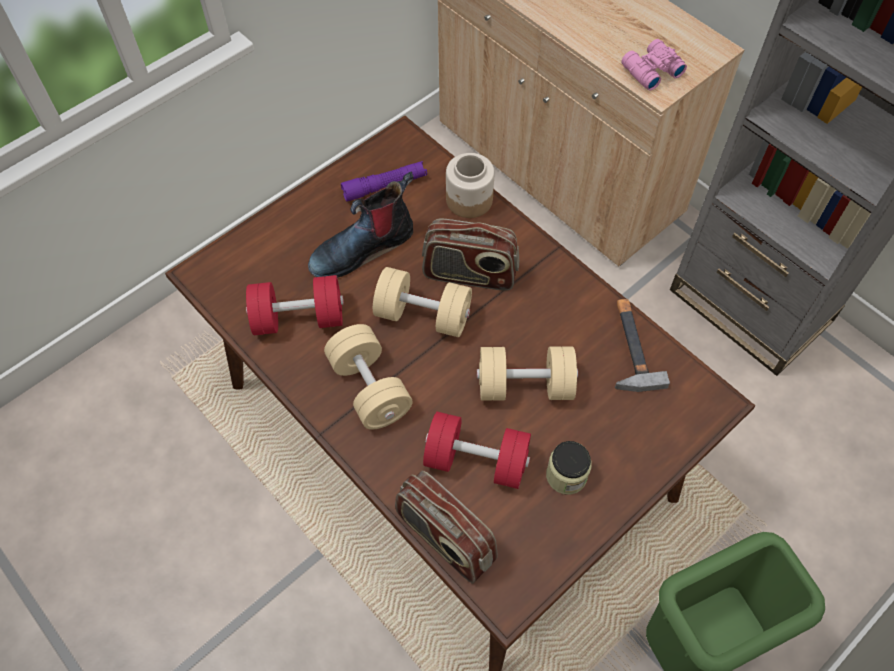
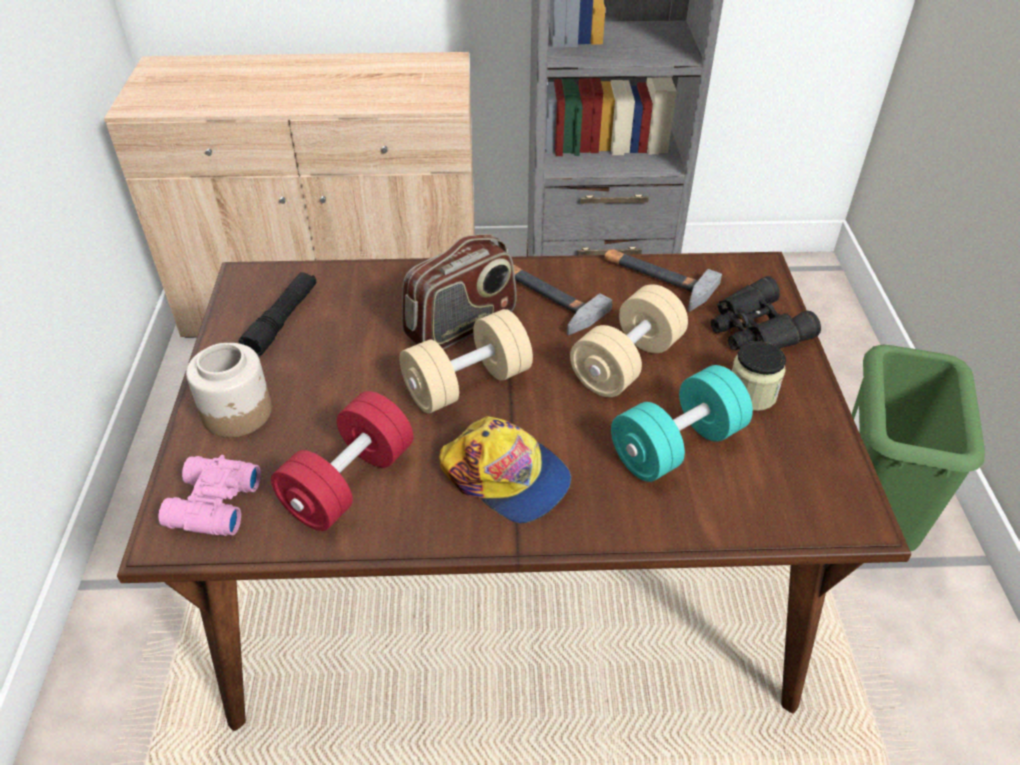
camera: 50 degrees left, 15 degrees down
boot [308,172,414,277] -> none
beige dumbbell [324,324,413,430] -> cap [439,416,571,523]
purple flashlight [341,161,427,201] -> black flashlight [239,272,316,357]
radio [395,470,498,584] -> none
red dumbbell [423,412,531,489] -> turquoise dumbbell [611,365,753,482]
jar [446,153,495,218] -> jar moved to [186,343,272,438]
pink binoculars [621,39,687,91] -> pink binoculars moved to [158,455,261,536]
none -> hammer [513,264,613,336]
none -> black binoculars [711,276,821,350]

